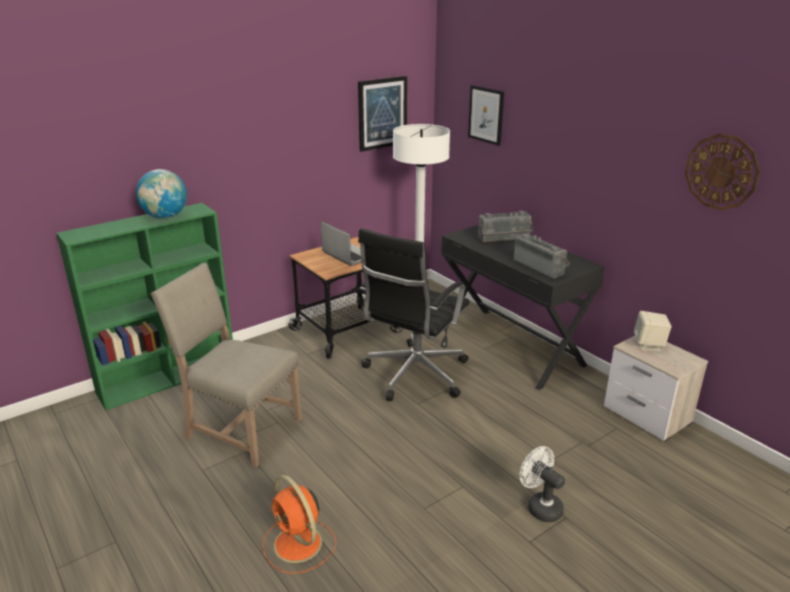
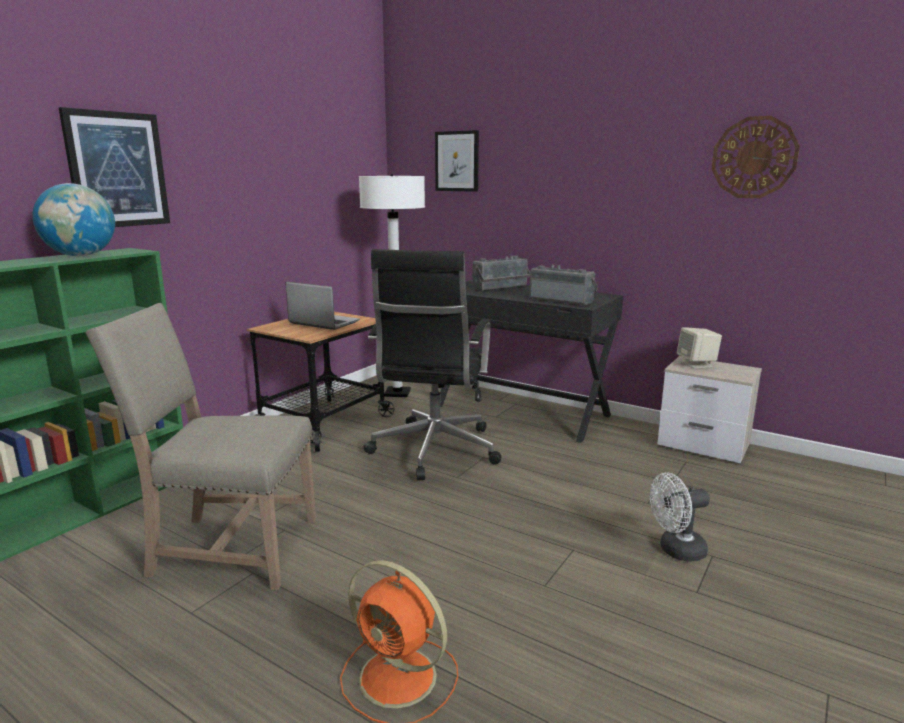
camera: 20 degrees left, 10 degrees down
picture [358,76,407,152] -> picture moved to [59,107,170,227]
white fan [519,446,565,522] -> white fan turned 45 degrees counterclockwise [650,472,710,562]

